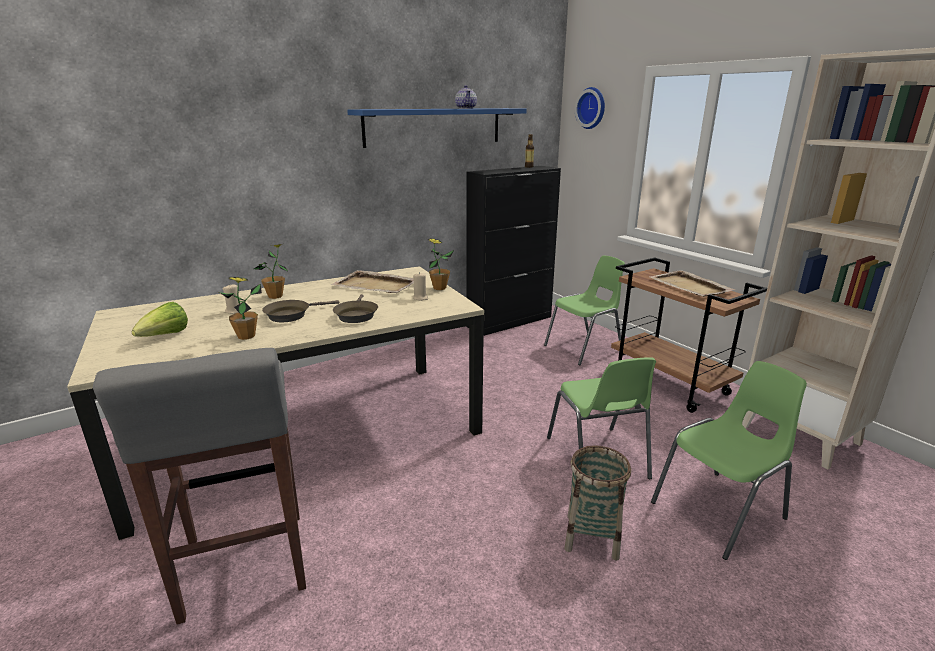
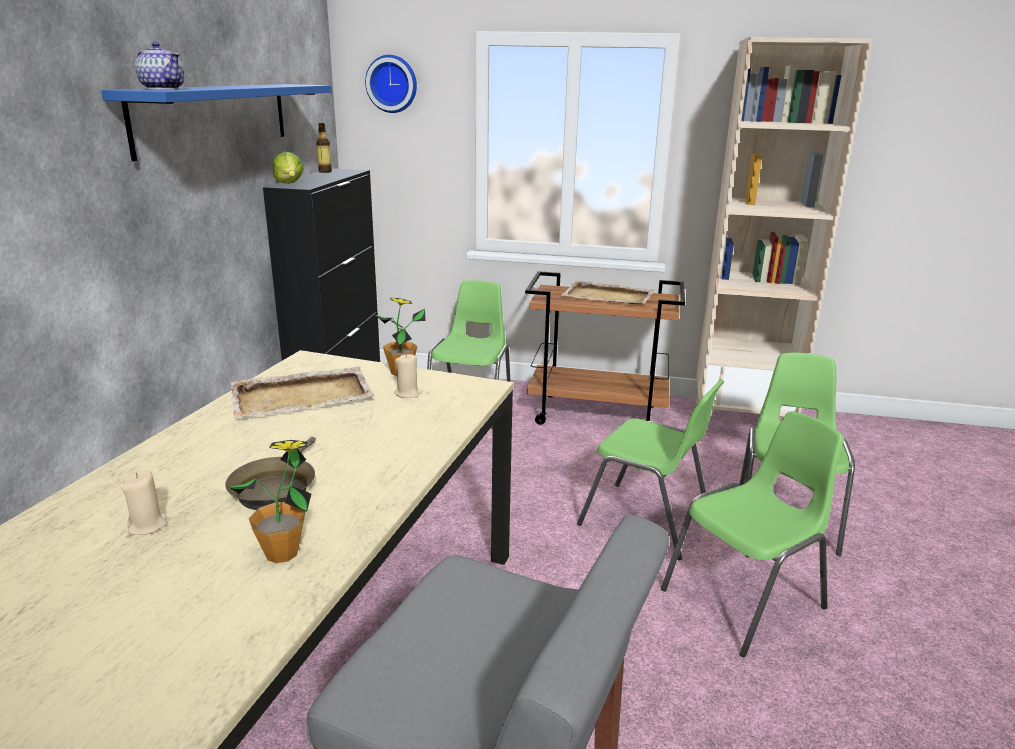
camera: 45 degrees left, 0 degrees up
lettuce [131,302,188,337] -> lettuce moved to [273,152,304,184]
potted plant [254,244,289,299] -> none
brown frying pan [333,294,378,323] -> none
teapot [455,85,477,109] -> teapot moved to [135,42,184,90]
basket [564,445,631,561] -> green chair [661,411,844,657]

